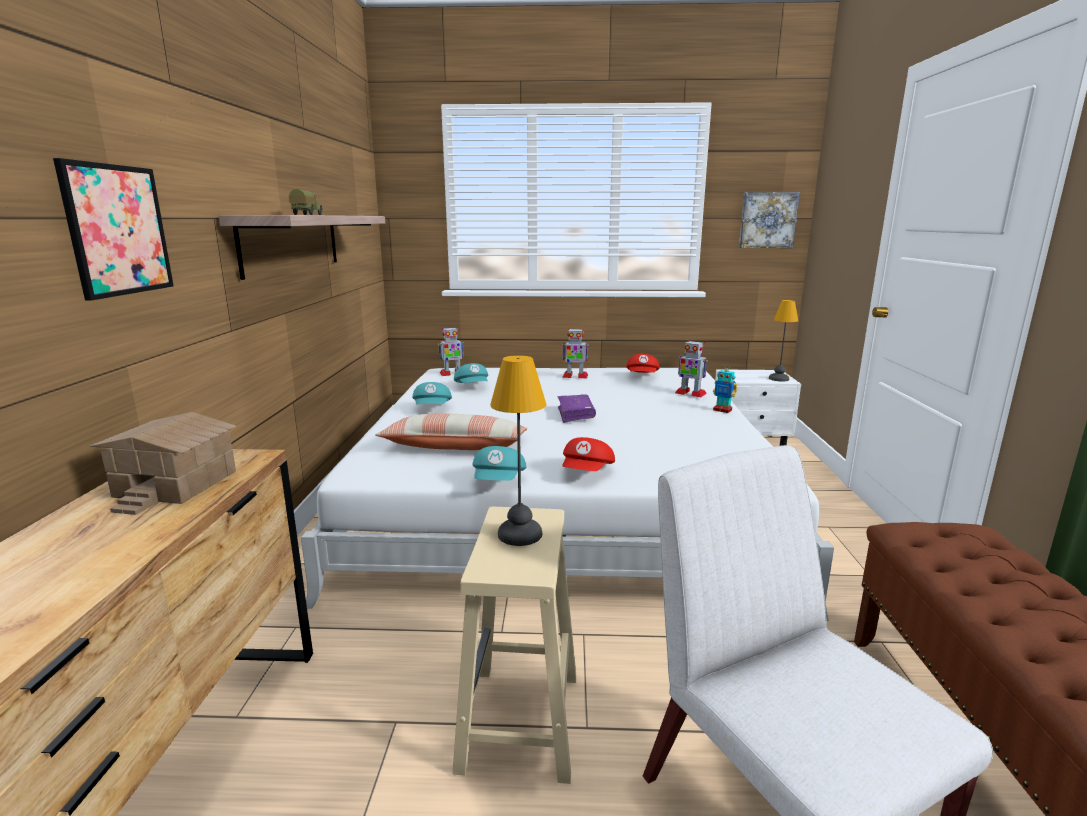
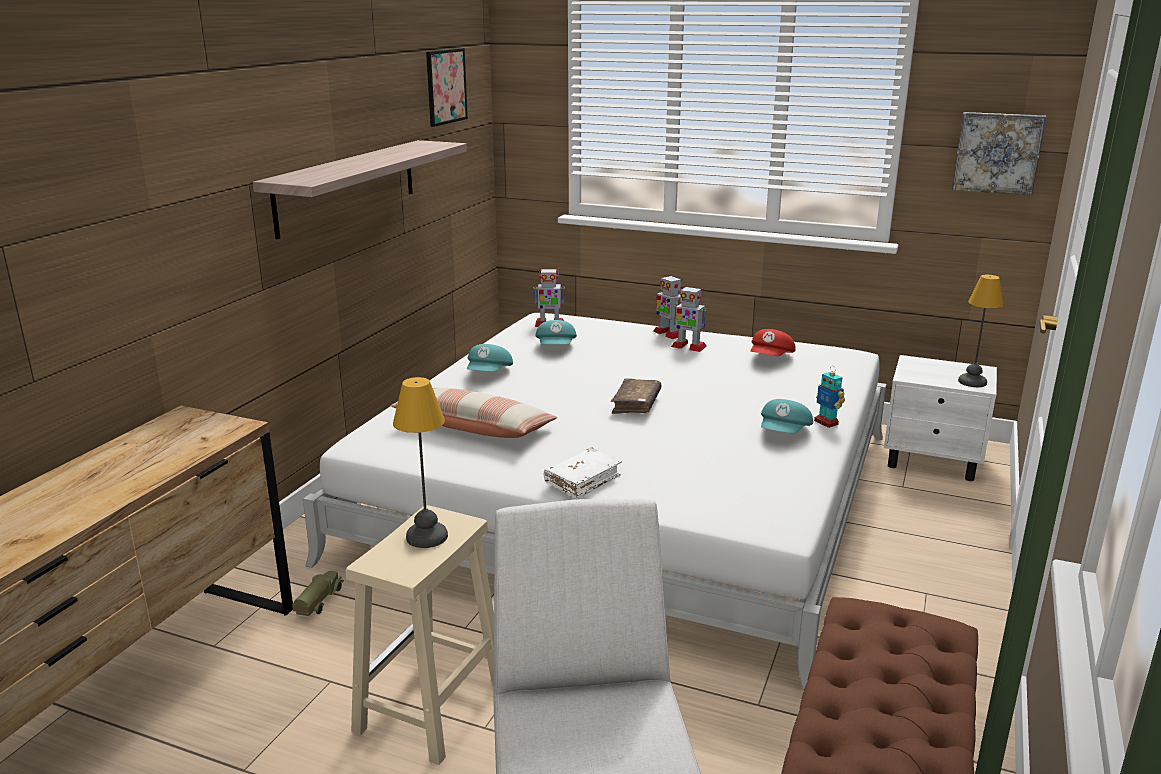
camera: 20 degrees right, 5 degrees up
picture [53,158,174,301] -> picture moved to [426,48,468,127]
toy house [89,412,236,515] -> none
toy truck [289,189,323,215] -> toy truck moved to [292,571,344,616]
turquoise cap [472,446,526,481] -> turquoise cap moved to [761,399,813,434]
purple book [558,394,596,423] -> brown book [611,378,661,414]
red cap [562,437,615,471] -> white book [544,447,622,499]
toy robot [675,340,708,397] -> toy robot moved to [653,274,682,339]

